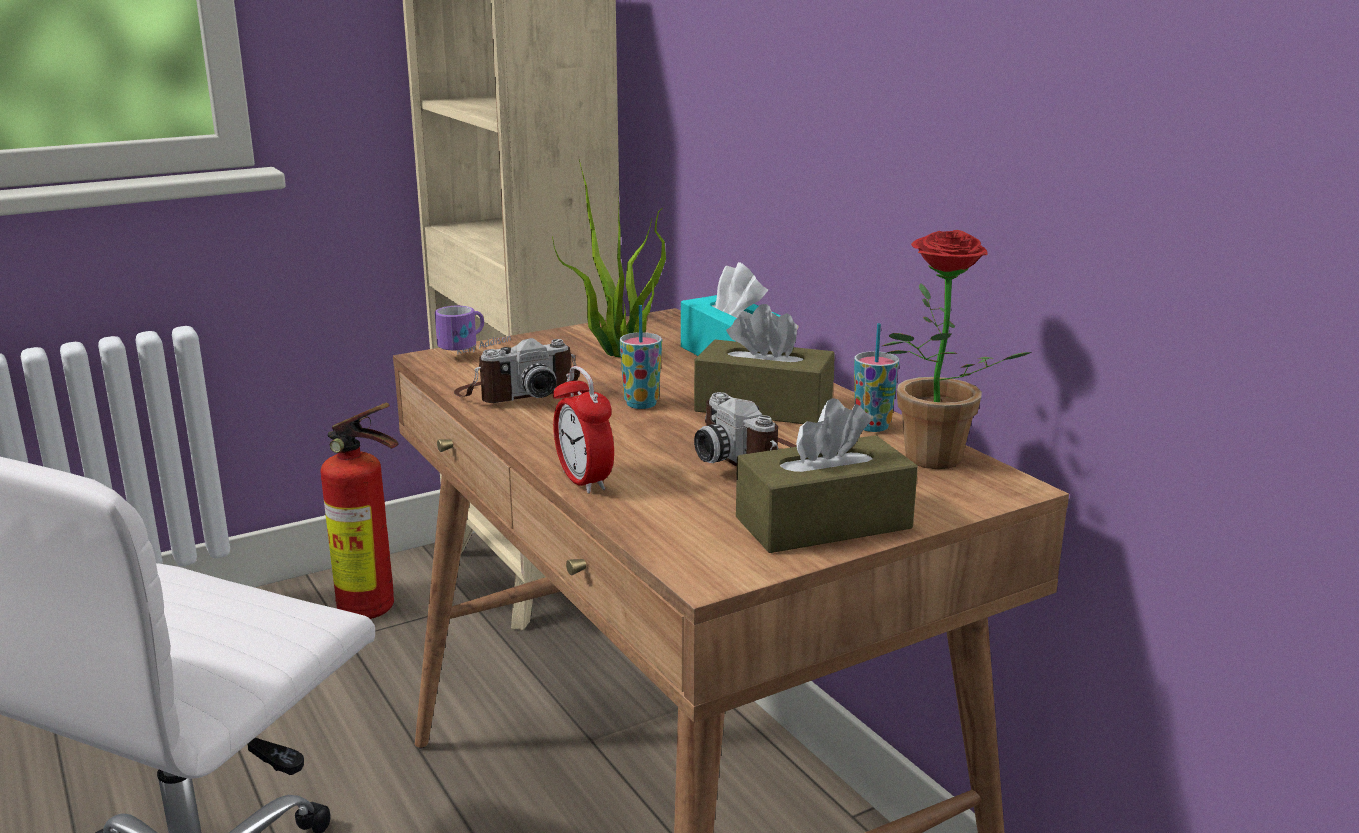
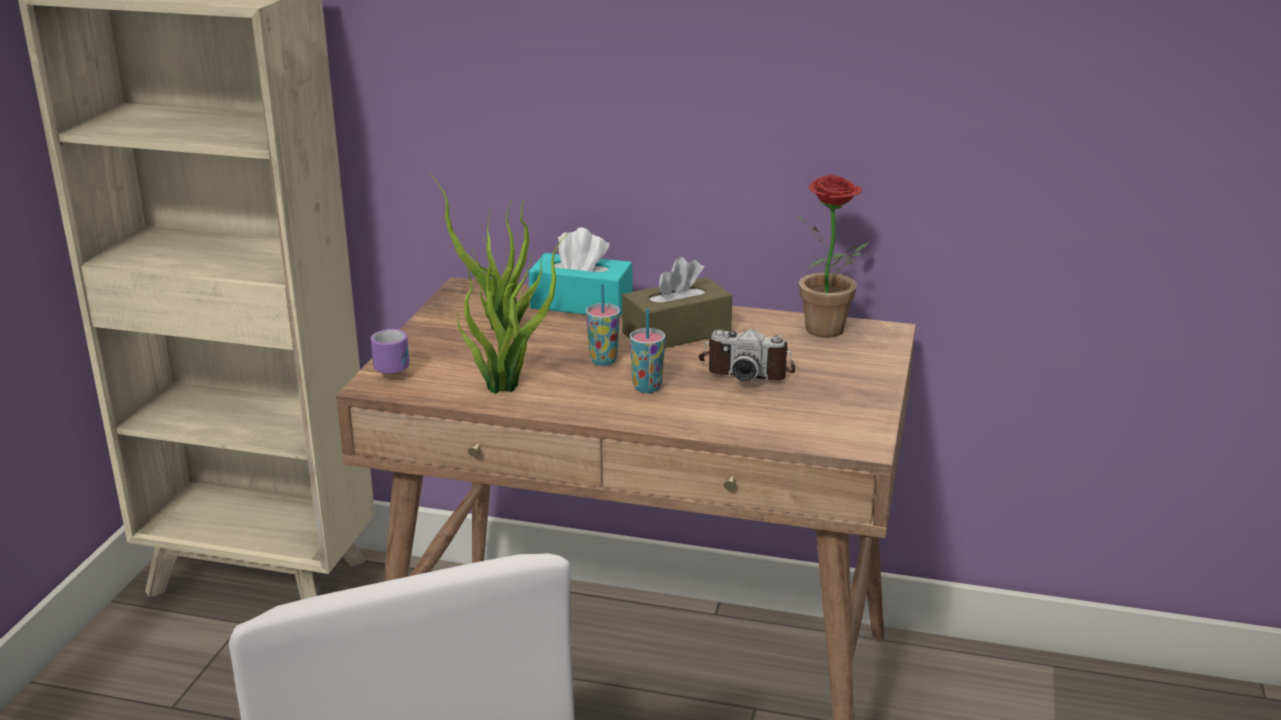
camera: 45 degrees left, 5 degrees up
fire extinguisher [321,402,399,619] -> none
camera [454,338,580,403] -> potted plant [456,233,568,394]
alarm clock [553,366,614,494] -> none
brown tissue box [736,398,918,553] -> none
cup [854,323,899,432] -> cup moved to [630,308,665,393]

